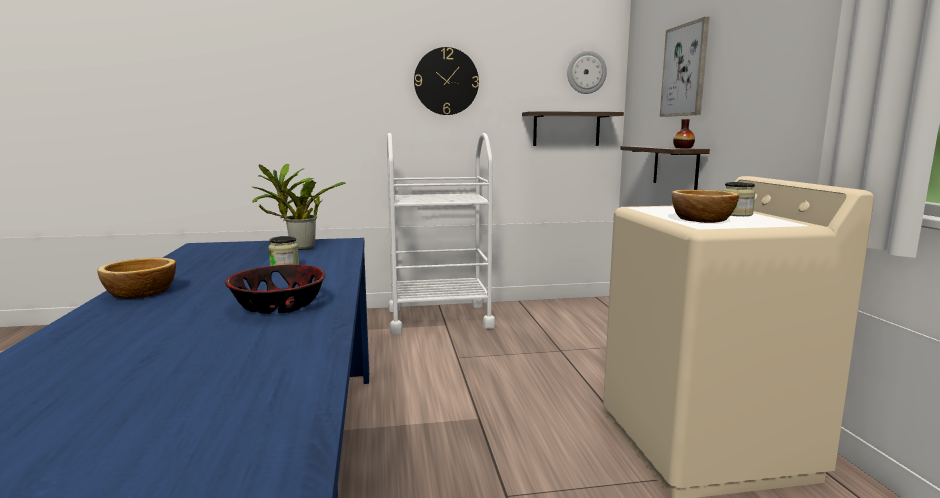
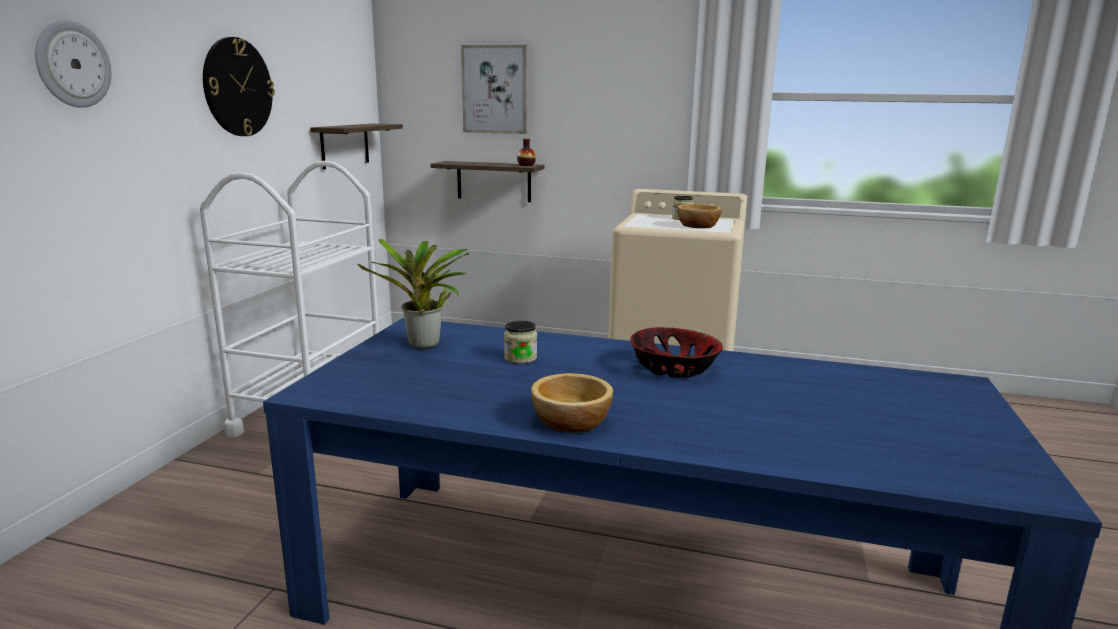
camera: 65 degrees left, 5 degrees up
wall clock [567,51,607,94] -> wall clock moved to [35,20,112,108]

